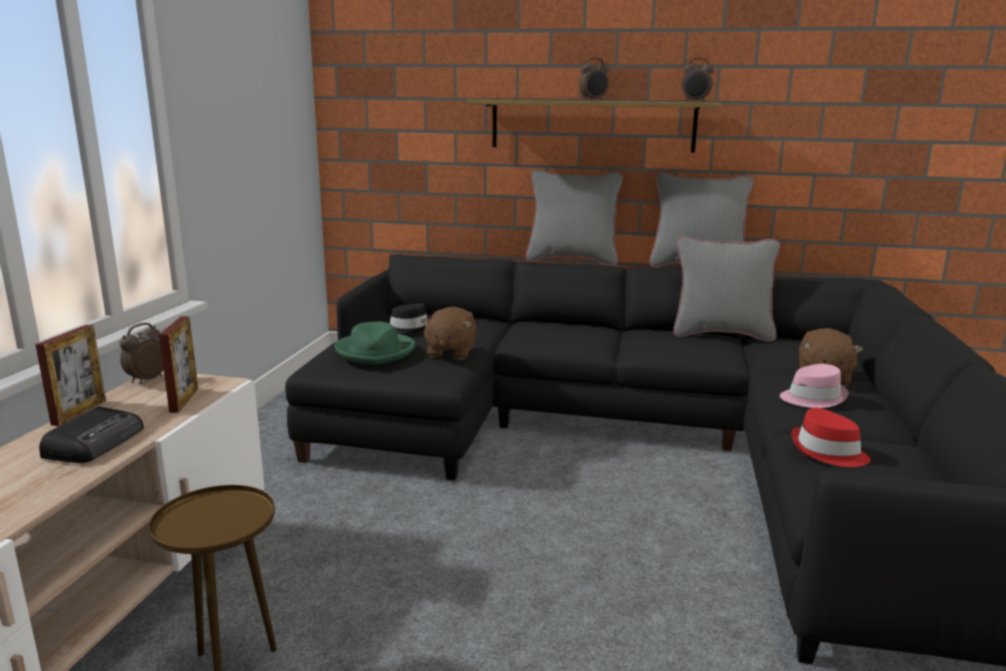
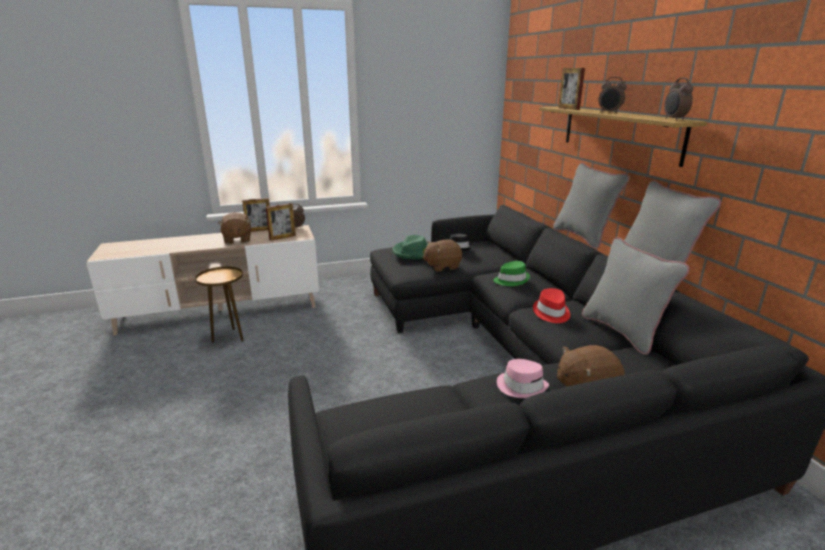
camera: 60 degrees right, 5 degrees up
radio [39,407,144,463] -> brown plush toy [218,212,251,244]
red hat [791,408,871,467] -> red hat moved to [533,288,570,323]
none -> green hat [493,261,530,286]
none -> picture frame [558,68,585,110]

